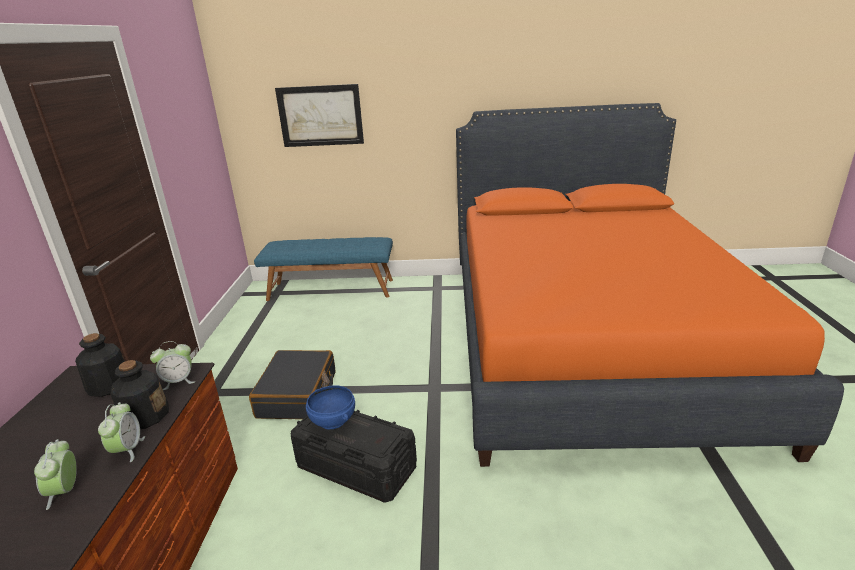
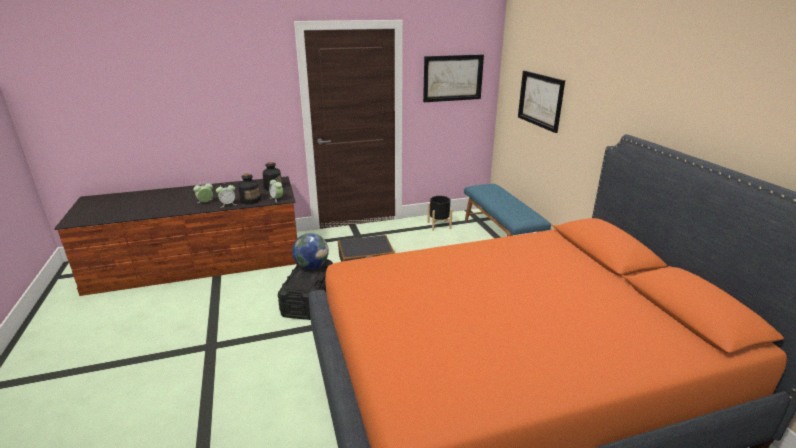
camera: 70 degrees right, 0 degrees up
blue bowl [306,385,355,429] -> globe [292,233,329,269]
none -> picture [423,54,484,102]
none -> black planter [427,196,452,231]

